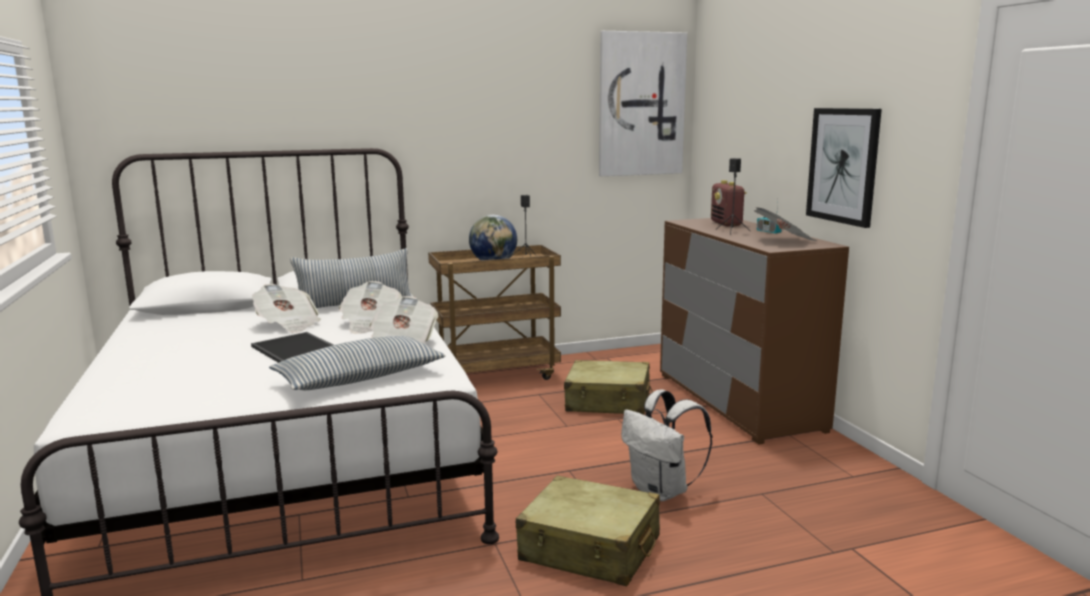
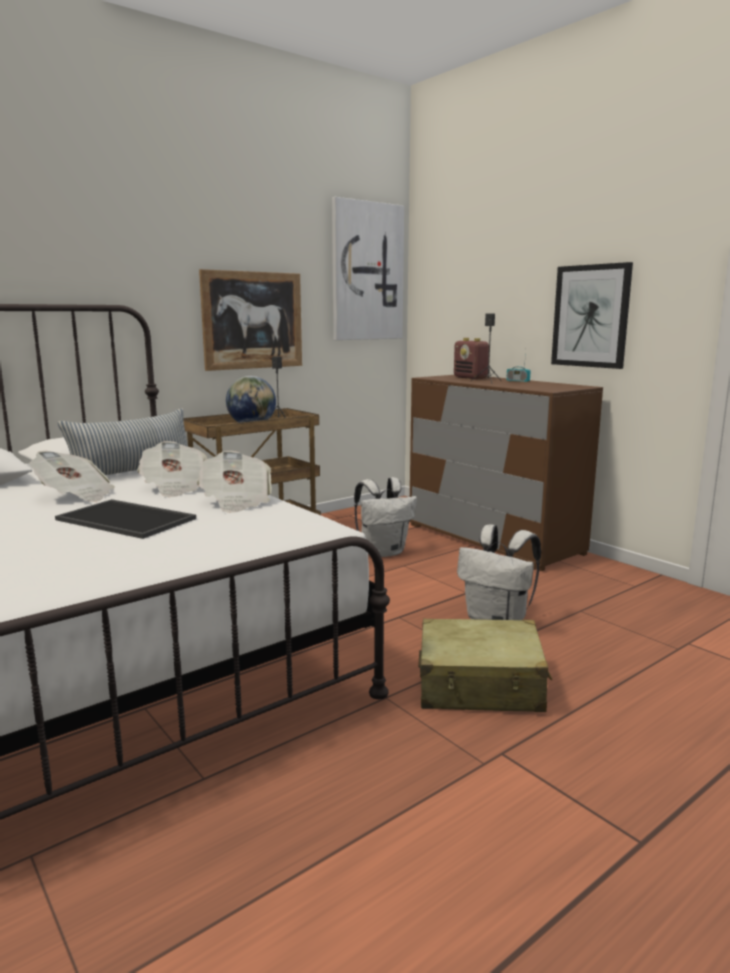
camera: 20 degrees left, 0 degrees up
pillow [269,336,446,390] -> none
beige suitcase [564,360,653,415] -> white backpack [354,477,417,557]
newspaper [754,208,818,241] -> none
none -> picture [199,269,302,371]

